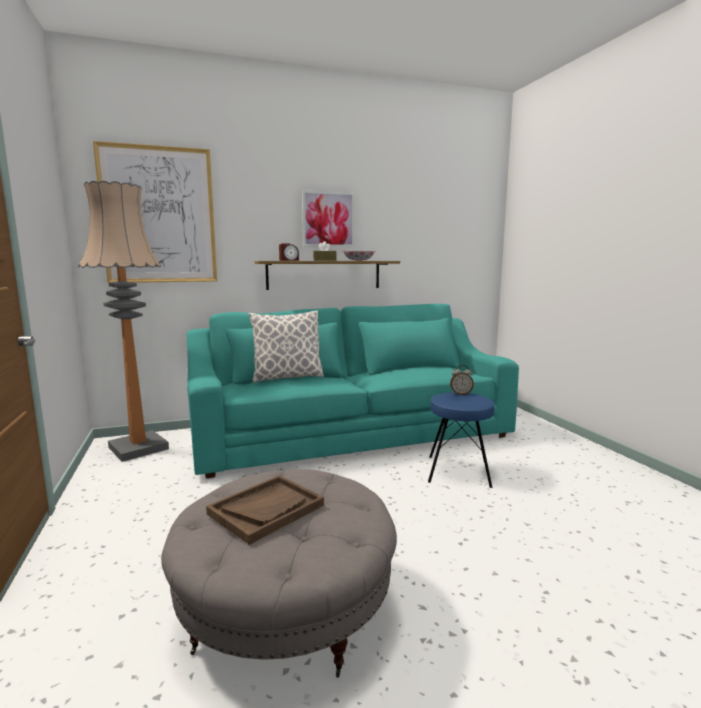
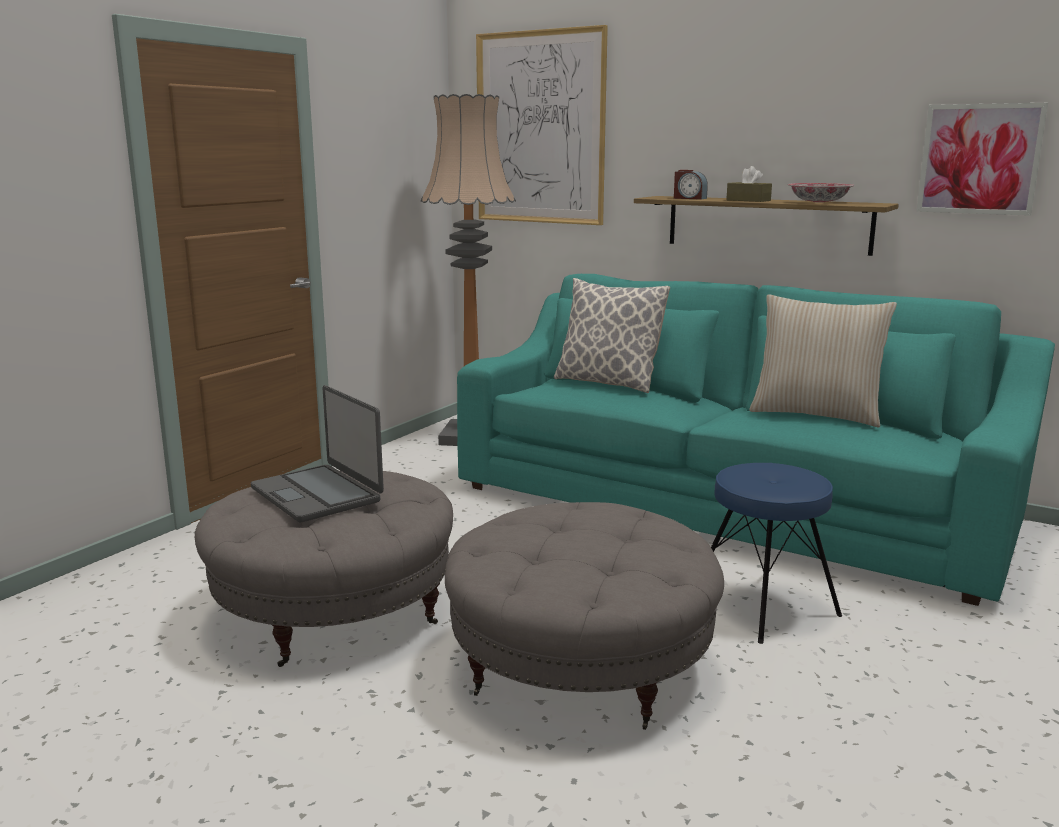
camera: 50 degrees right, 5 degrees up
brown tray [206,475,324,545] -> laptop [251,385,384,522]
picture [302,190,354,247] -> picture moved to [916,103,1048,216]
alarm clock [450,365,474,395] -> none
none -> grey ottoman [445,502,724,730]
none -> beige pillow [749,294,897,427]

